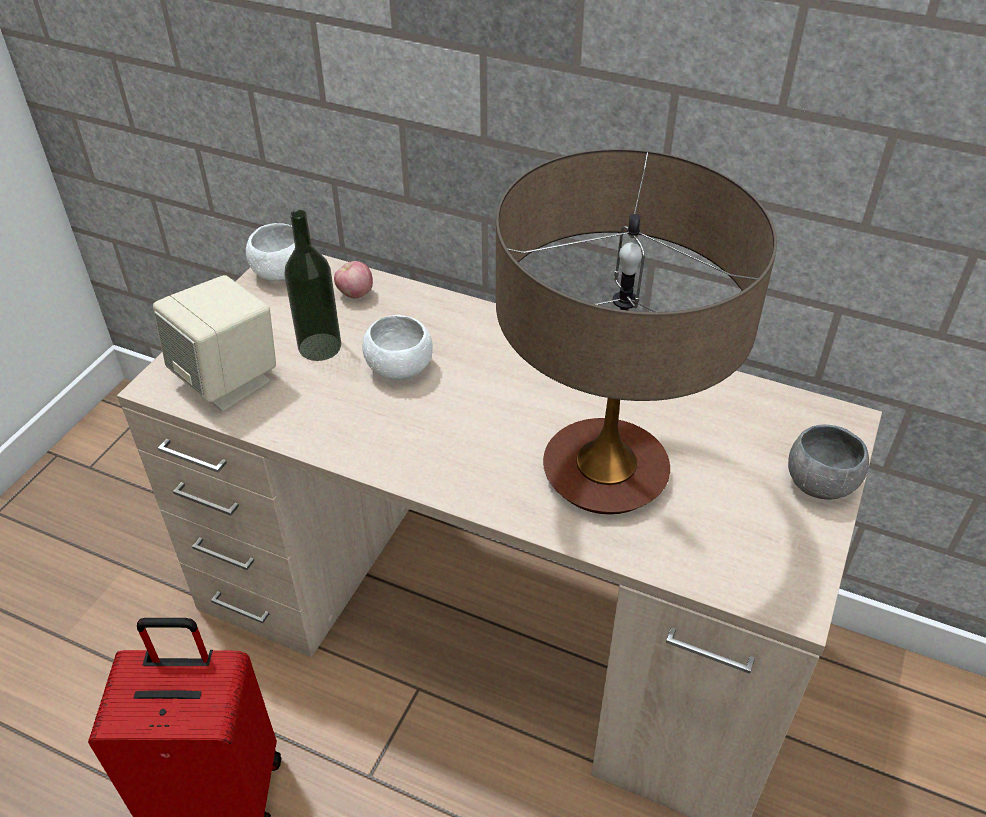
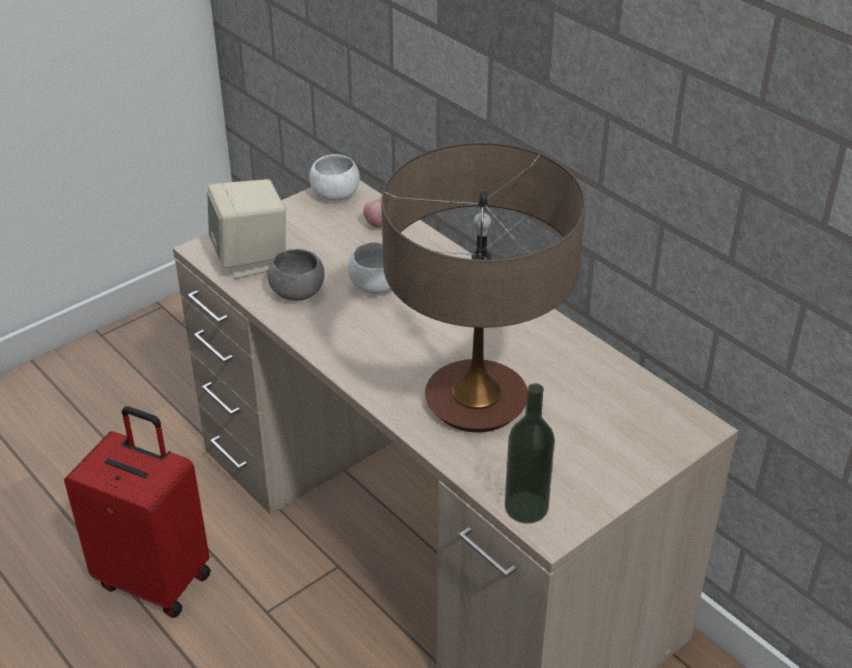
camera: 25 degrees right, 5 degrees down
bottle [285,210,341,361] -> bottle moved to [505,383,555,524]
grey bowl [788,425,869,499] -> grey bowl moved to [268,249,324,301]

